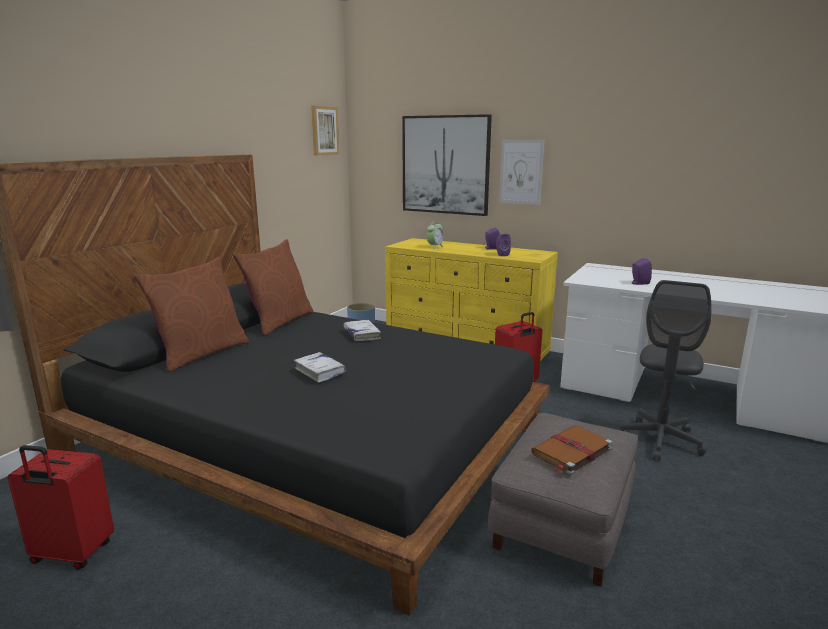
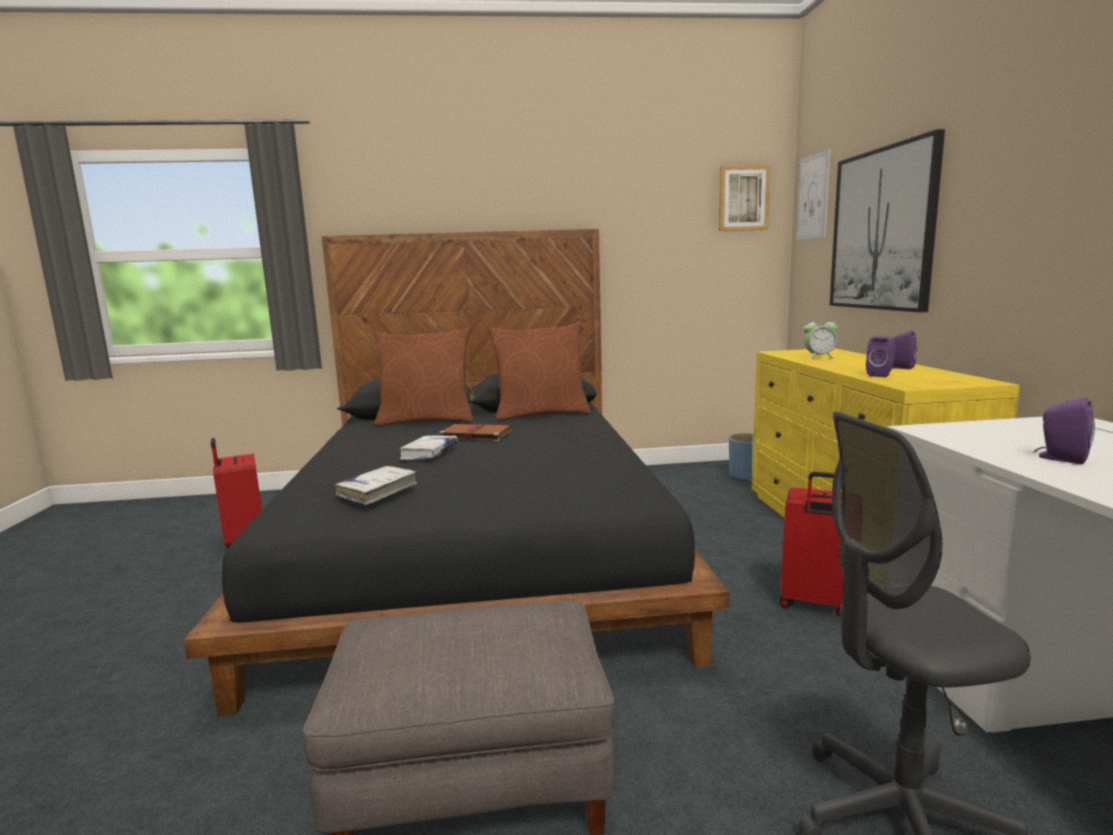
camera: 55 degrees right, 5 degrees down
white book [344,320,381,341] -> white book moved to [334,466,417,505]
picture [499,139,544,205] -> picture moved to [797,149,831,241]
brown book [531,425,613,474] -> brown book moved to [439,424,512,442]

